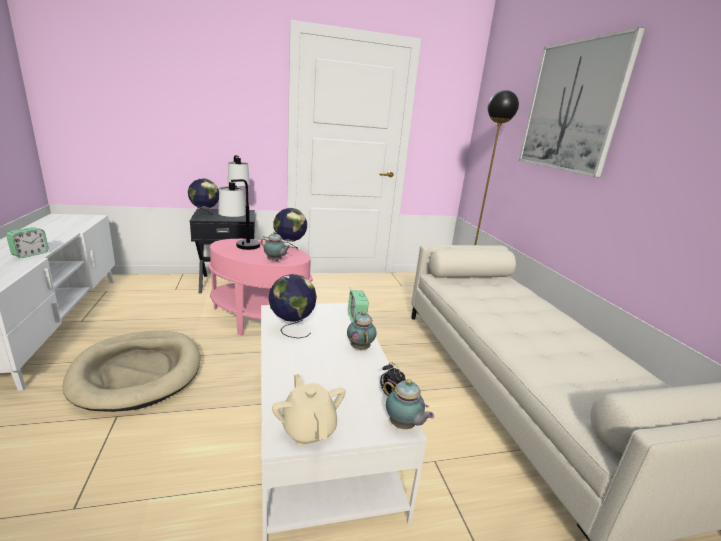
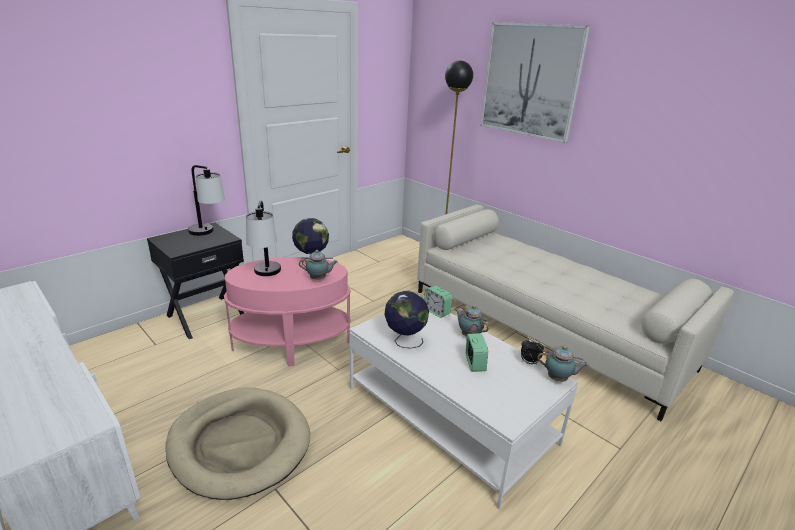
camera: 30 degrees left, 5 degrees up
alarm clock [6,227,49,258] -> alarm clock moved to [466,333,488,372]
globe [188,178,219,220] -> none
beige teapot [272,374,345,446] -> none

